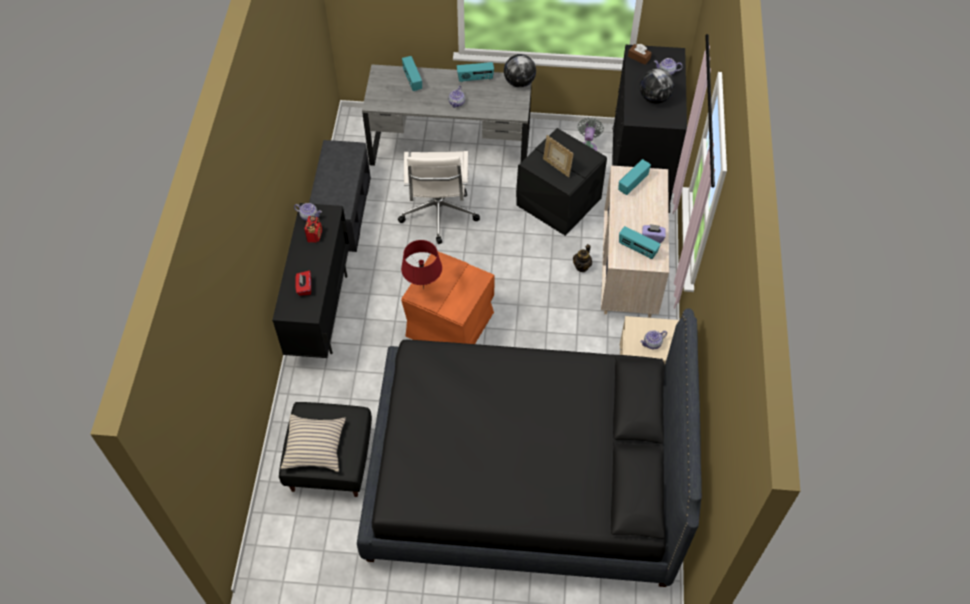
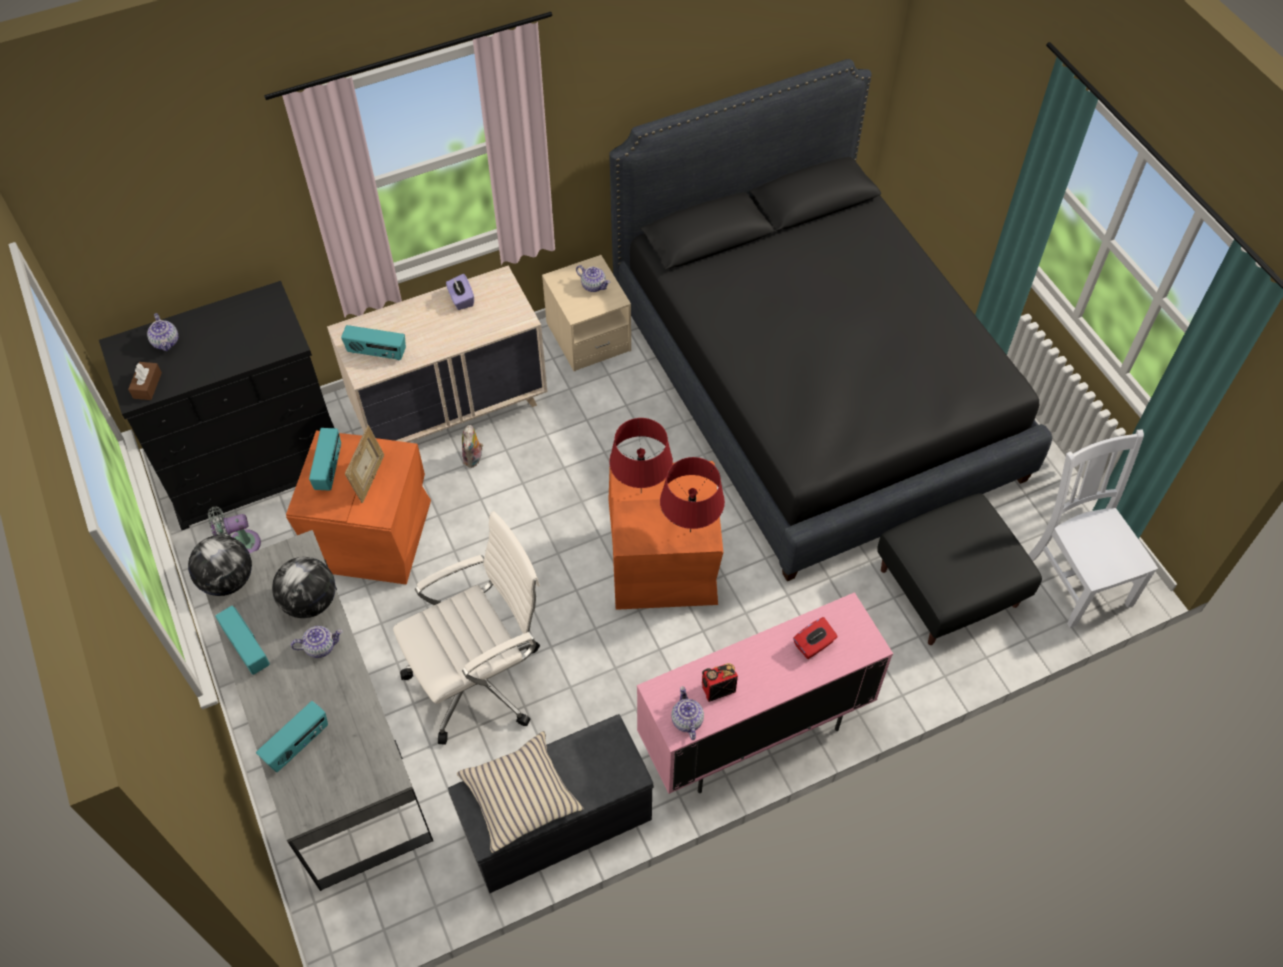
camera: 120 degrees left, 0 degrees up
black cabinet [272,203,350,358] -> pink cabinet [637,592,893,794]
beige pillow [281,414,346,472] -> beige pillow moved to [457,731,584,853]
black storage box [516,128,607,236] -> orange storage box [286,430,431,585]
teapot [573,244,592,272] -> plush toy [462,425,483,468]
radio [619,226,661,259] -> radio moved to [309,428,341,491]
globe [640,68,675,104] -> globe moved to [272,557,336,618]
none -> red table lamp [609,418,673,493]
none -> white chair [1028,429,1158,628]

